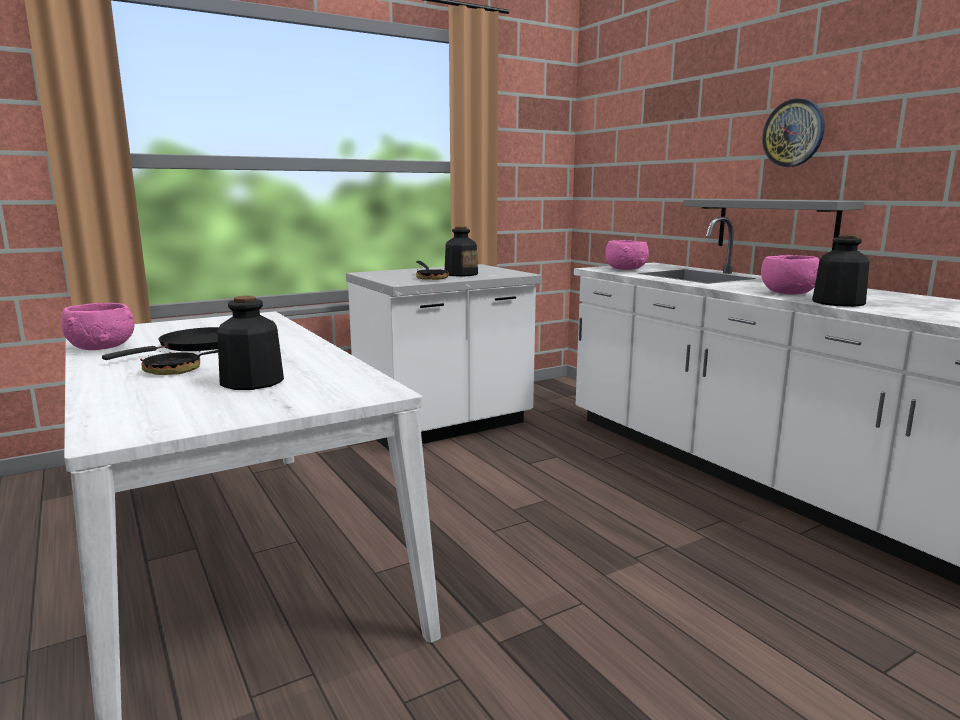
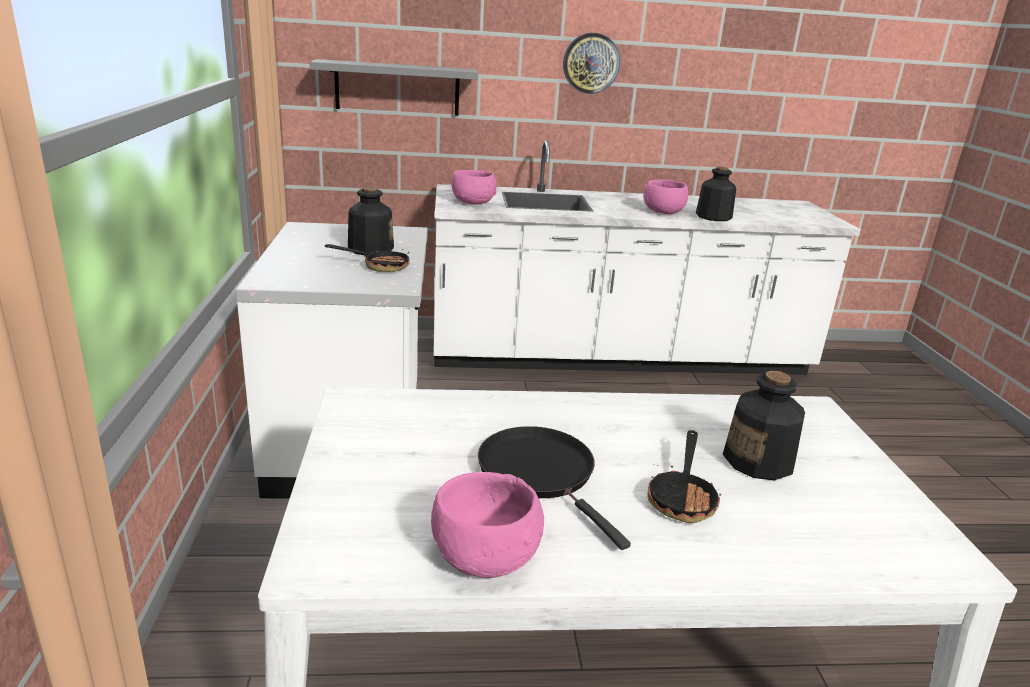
camera: 65 degrees left, 10 degrees up
grey shelf [683,199,864,251] -> grey shelf moved to [310,59,478,116]

